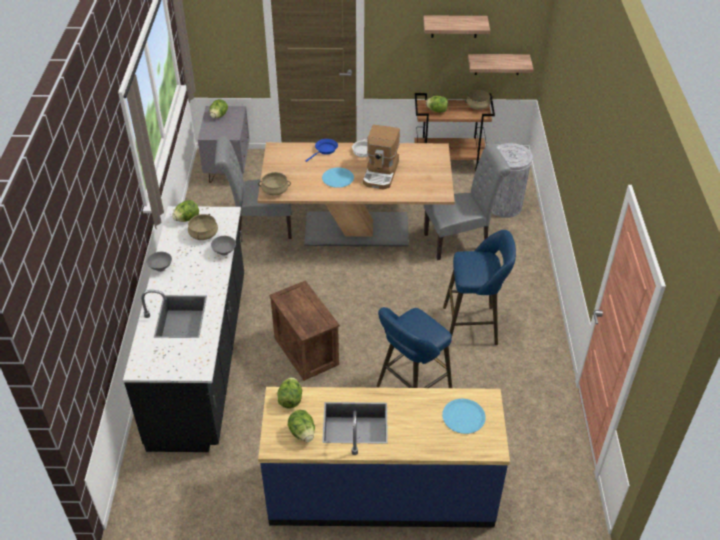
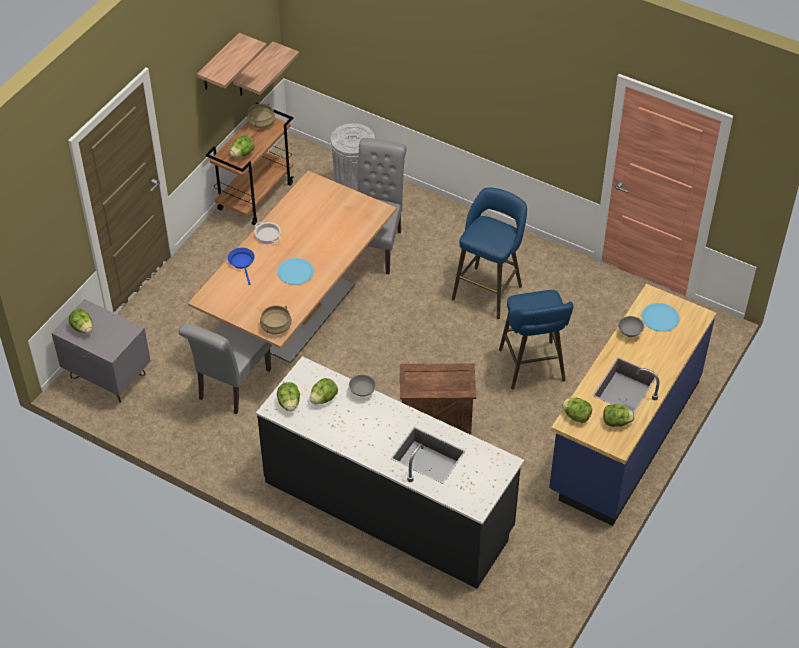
camera: 60 degrees left, 5 degrees up
grey bowl [146,252,172,272] -> grey bowl moved to [618,316,644,337]
beige cooking pot [188,214,218,240] -> lettuce [310,378,338,405]
coffee machine [363,125,400,189] -> none

